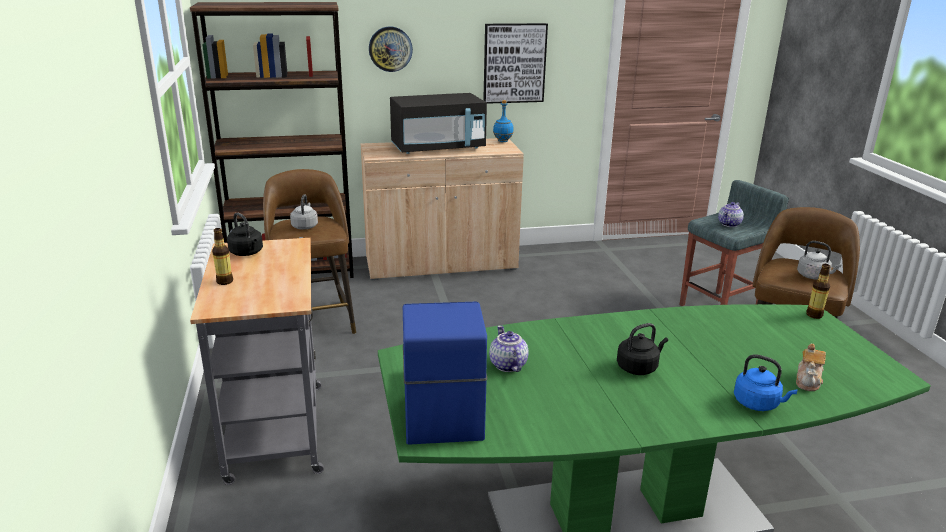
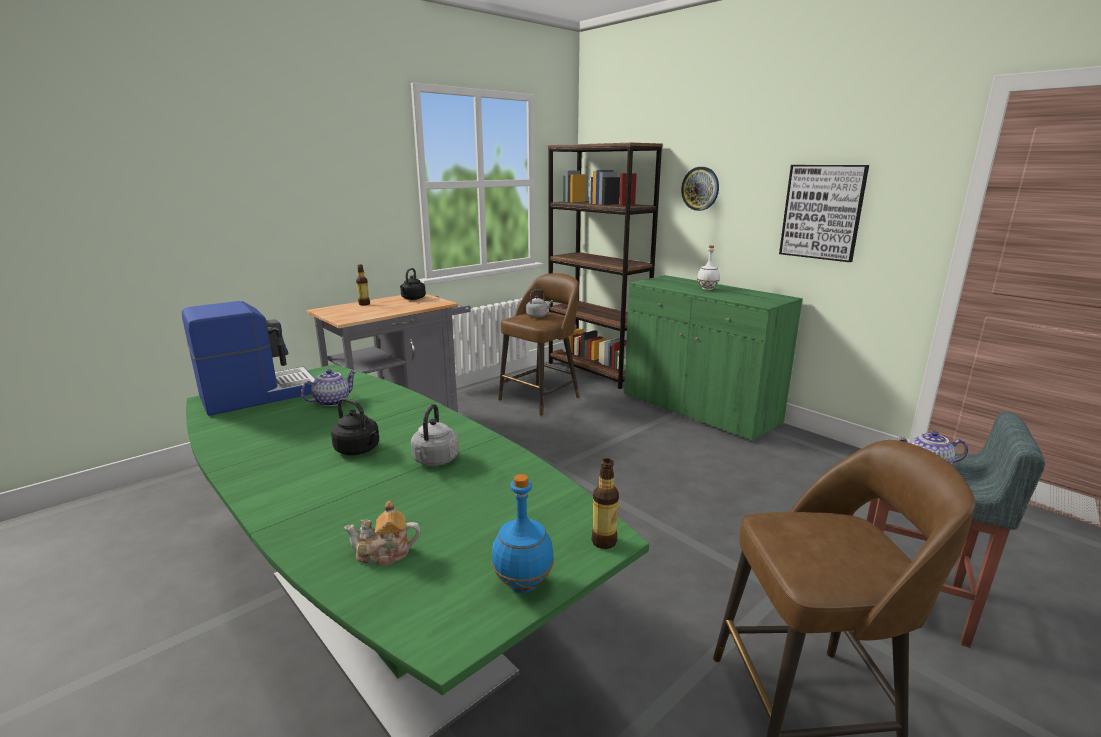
camera: 60 degrees right, 5 degrees down
beige cabinet [361,138,524,280] -> green cabinet [624,275,803,442]
black microwave [390,93,487,154] -> white bottle [697,245,720,290]
blue bottle [493,100,514,142] -> blue bottle moved to [492,474,554,593]
blue kettle [734,354,798,411] -> none
grey kettle [797,241,842,280] -> grey kettle moved to [411,404,459,466]

